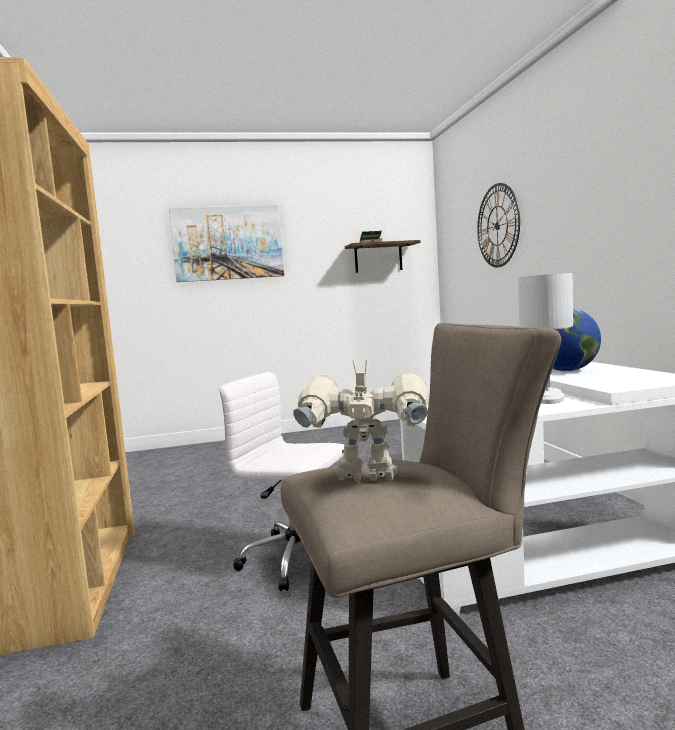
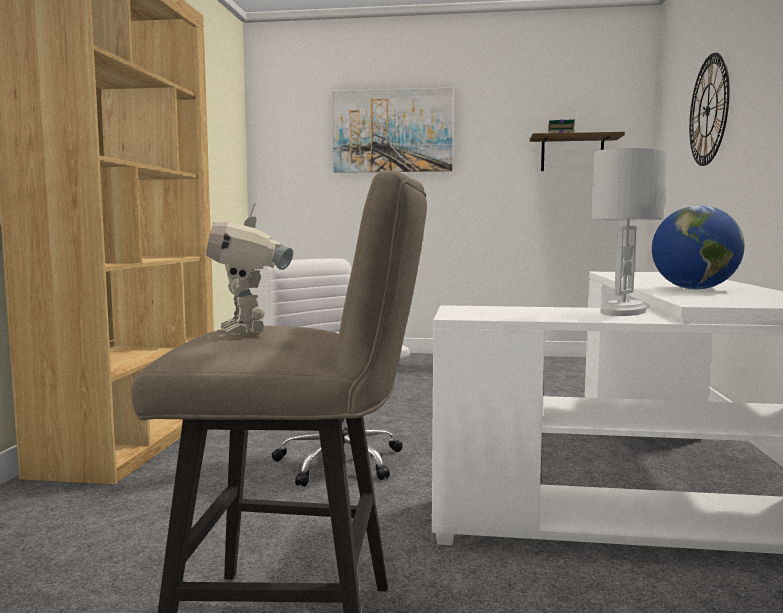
camera: 20 degrees right, 0 degrees up
toy robot [293,360,429,482] -> toy robot turned 135 degrees counterclockwise [206,203,293,334]

